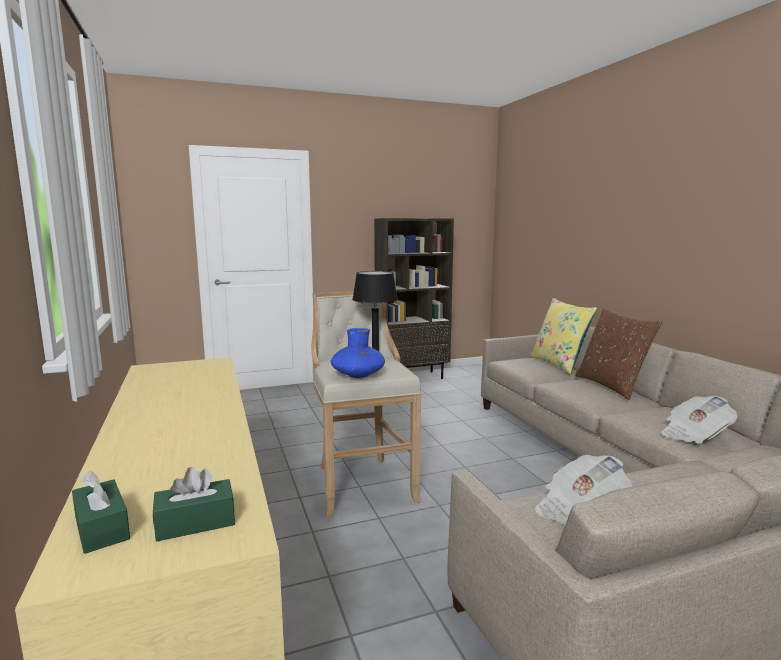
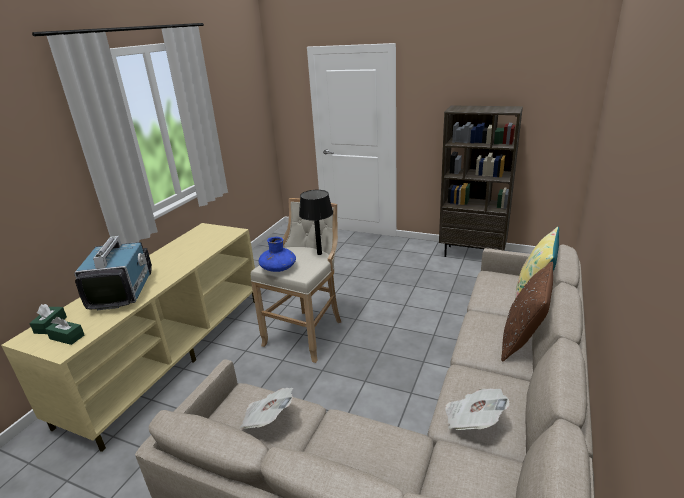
camera: 45 degrees right, 15 degrees up
none -> television [74,236,152,310]

